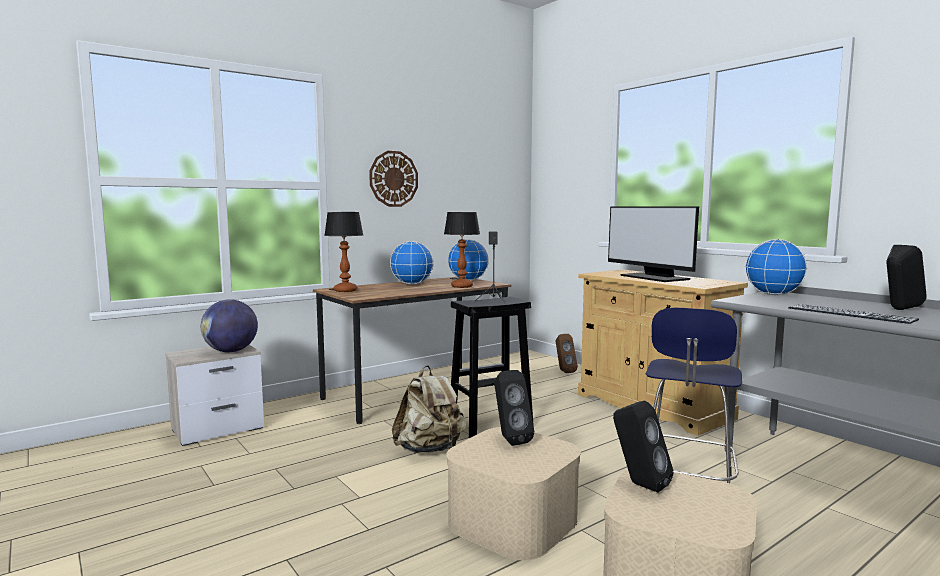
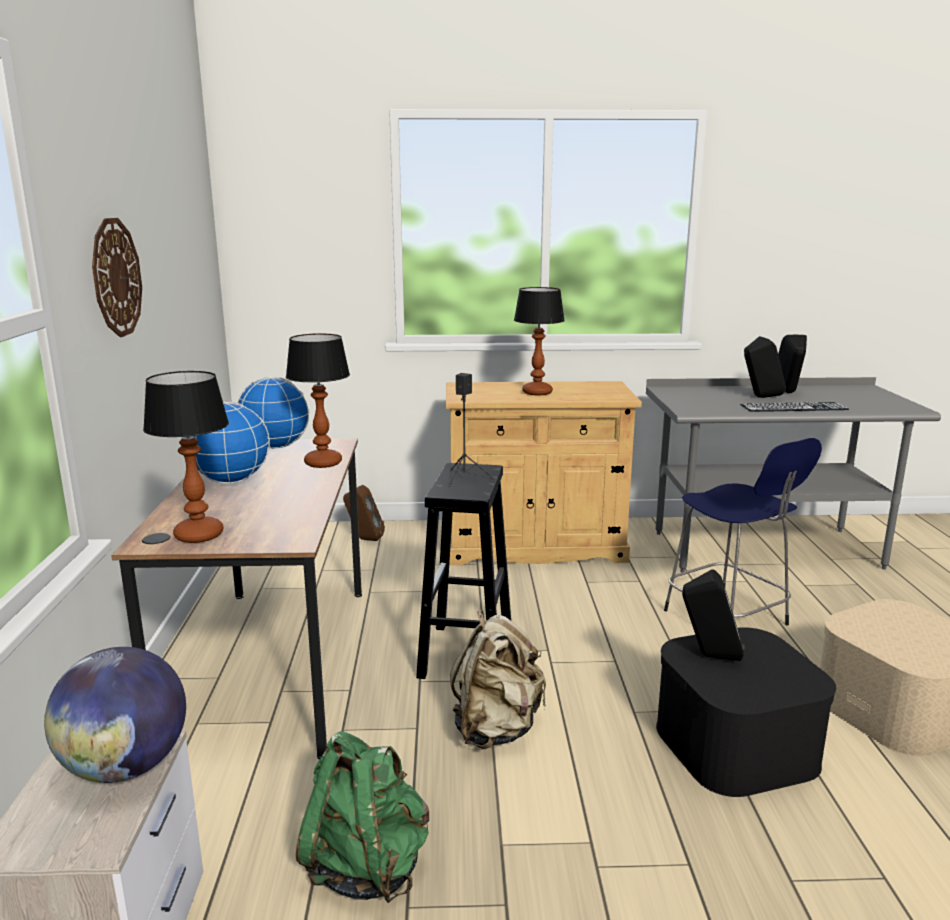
camera: 55 degrees left, 10 degrees up
beige storage box [446,427,581,560] -> black storage box [656,627,836,797]
monitor [608,206,699,282] -> table lamp [514,287,565,395]
black speaker [613,401,674,492] -> black speaker moved to [744,336,786,398]
globe [745,239,808,295] -> none
none -> green backpack [296,731,429,903]

